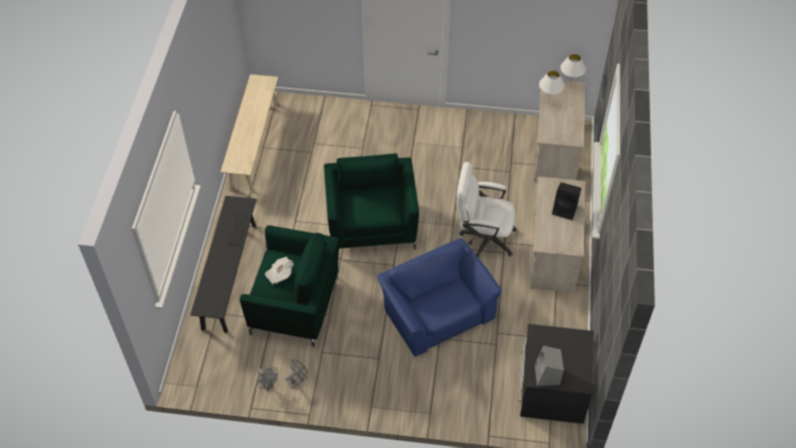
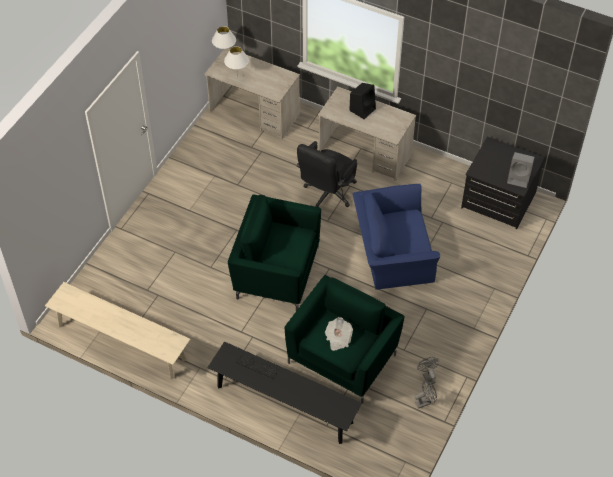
camera: 70 degrees left, 0 degrees up
white office chair [456,162,517,258] -> black office chair [297,141,357,207]

